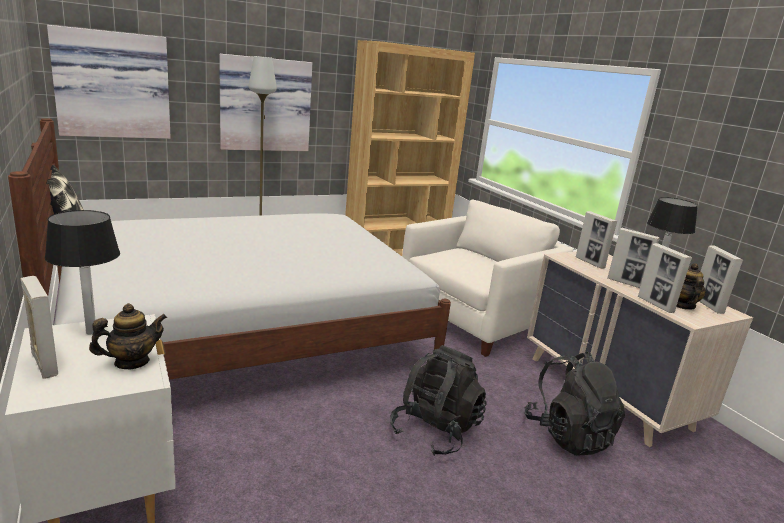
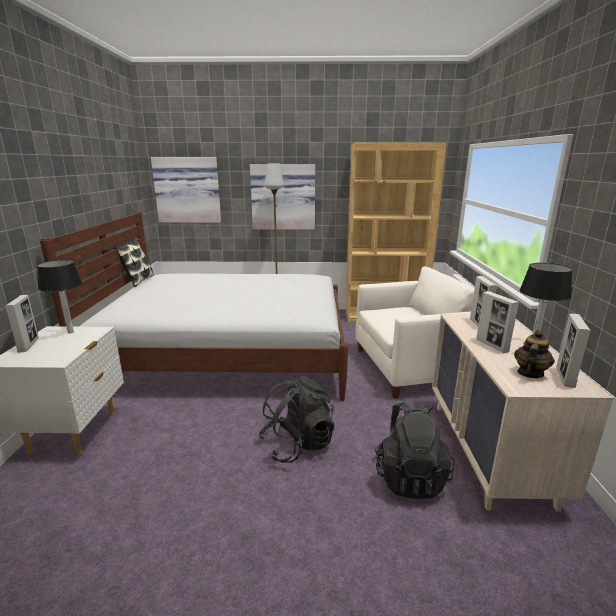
camera: 30 degrees right, 0 degrees up
teapot [89,303,167,369] -> none
picture frame [638,243,692,313] -> none

